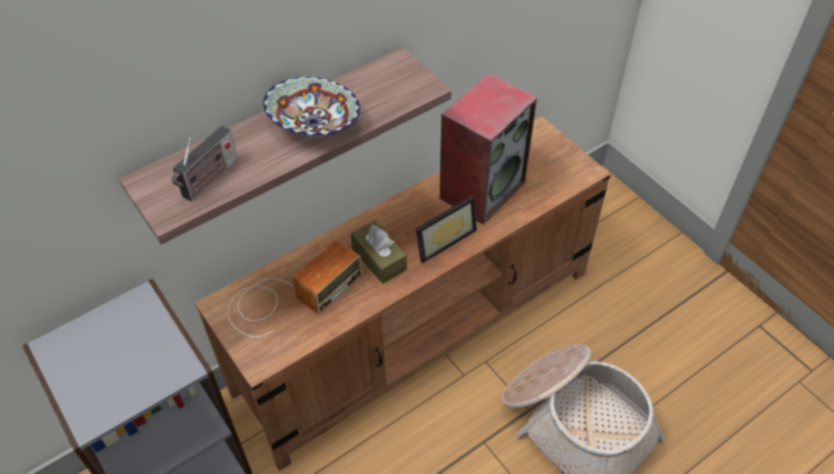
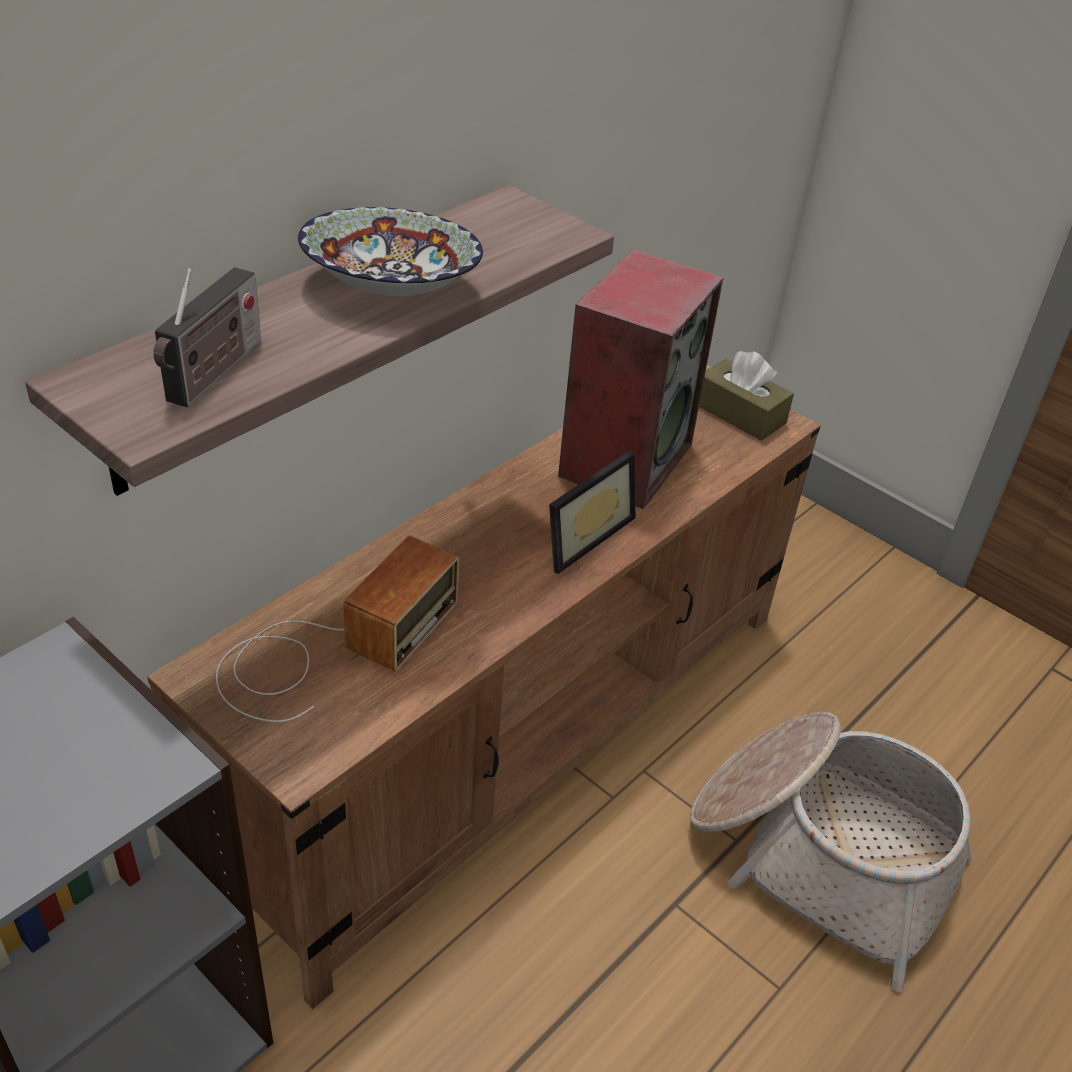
camera: 15 degrees left, 10 degrees down
brown tissue box [351,220,407,284] -> brown tissue box moved to [699,351,794,441]

